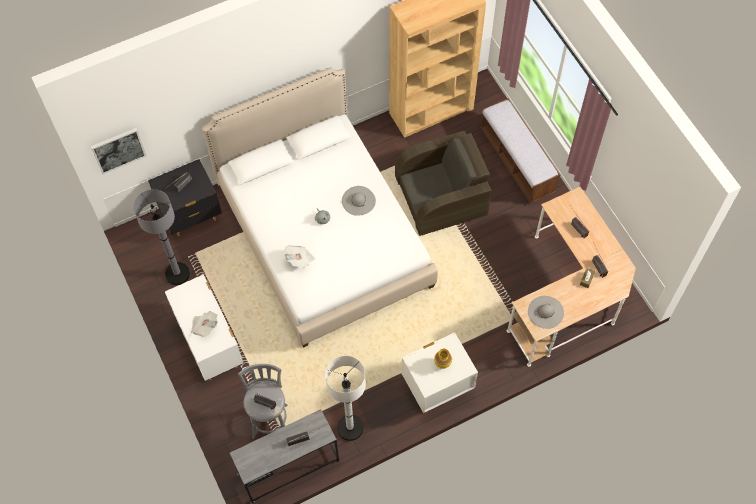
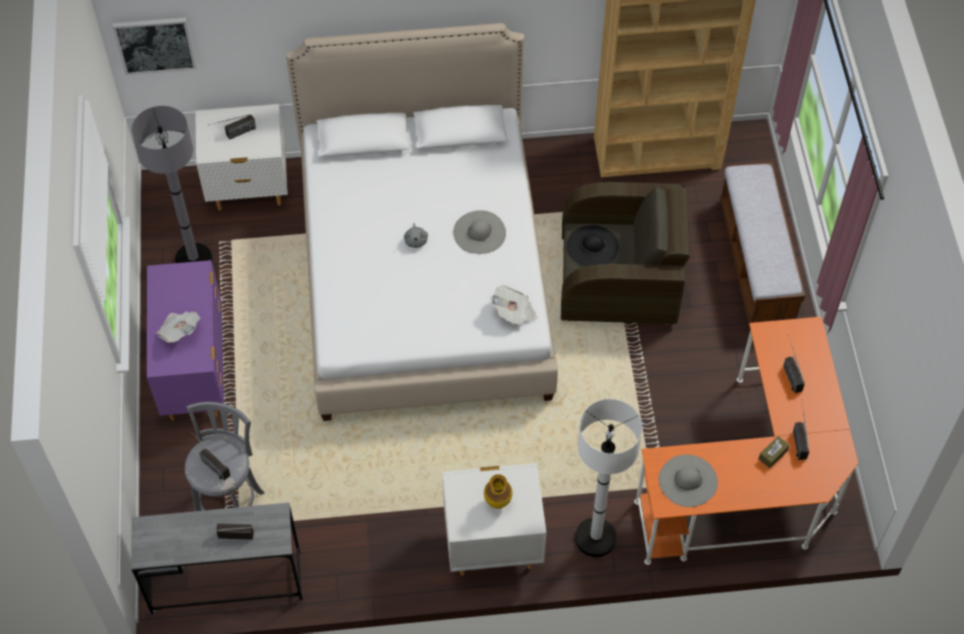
camera: 20 degrees right, 5 degrees down
black nightstand [148,159,222,236] -> white nightstand [195,104,288,210]
white dresser [165,274,243,381] -> purple dresser [147,260,224,421]
newspaper [284,245,315,268] -> newspaper moved to [490,285,537,325]
white floor lamp [325,356,366,441] -> white floor lamp moved to [575,399,642,557]
beige desk [507,187,636,367] -> orange desk [634,317,859,565]
none -> black hat [567,225,619,266]

